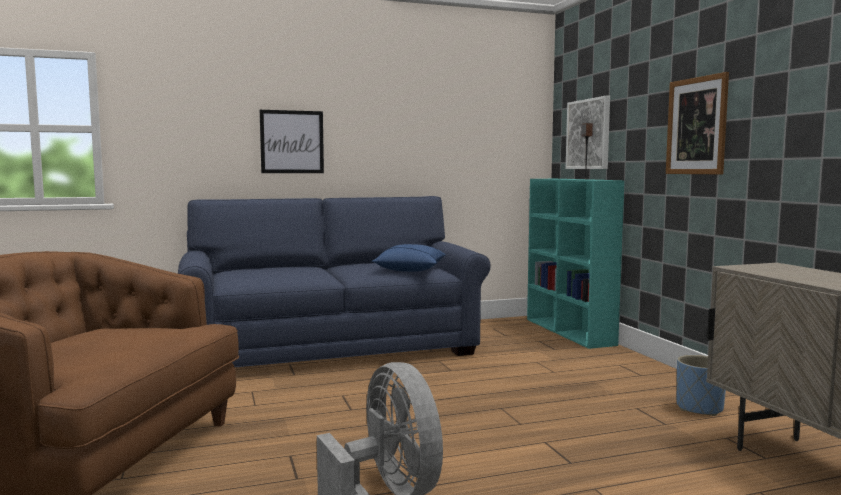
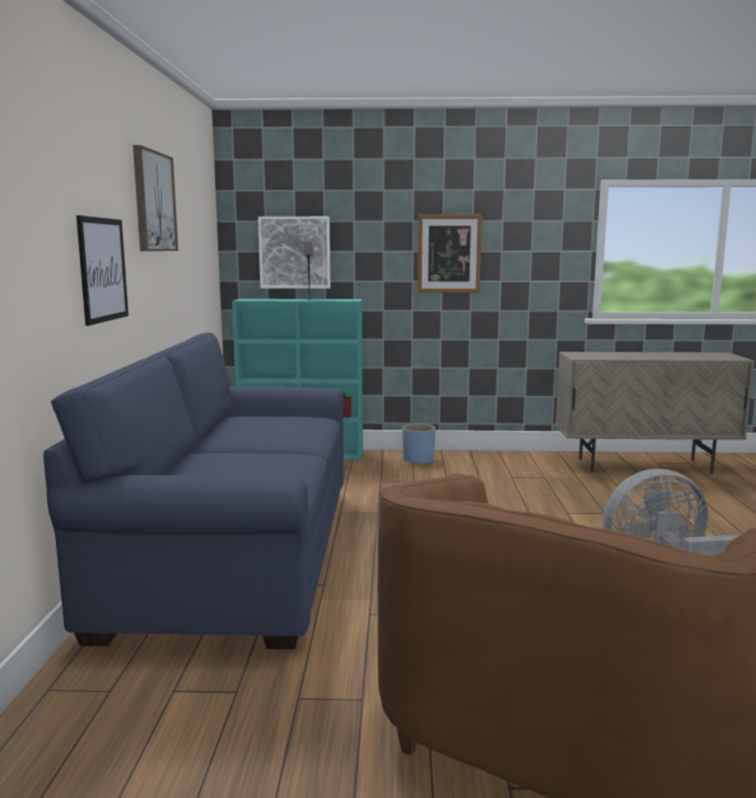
camera: 70 degrees left, 5 degrees up
blue pillow [372,244,446,272] -> none
blue planter [677,355,726,416] -> blue planter moved to [402,424,436,465]
none -> picture [133,145,178,251]

